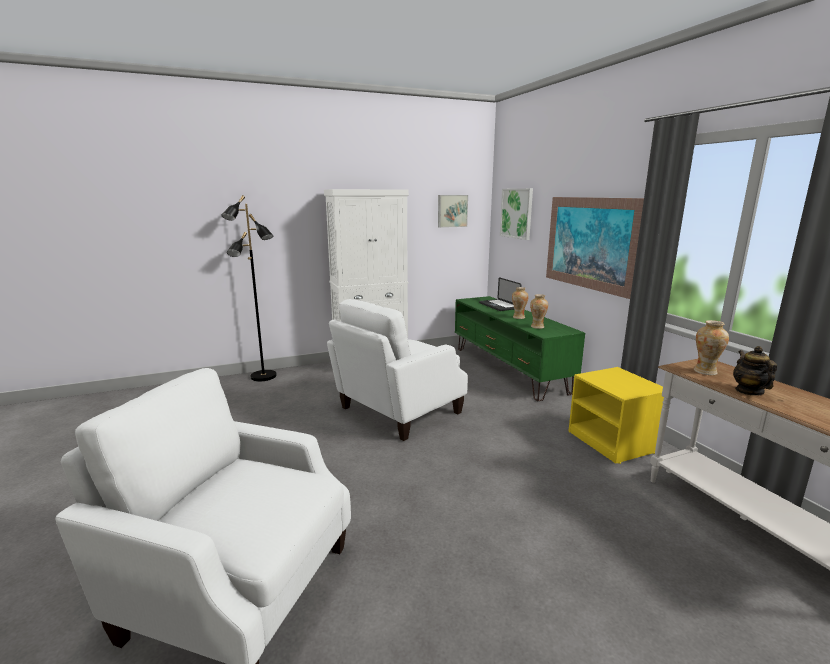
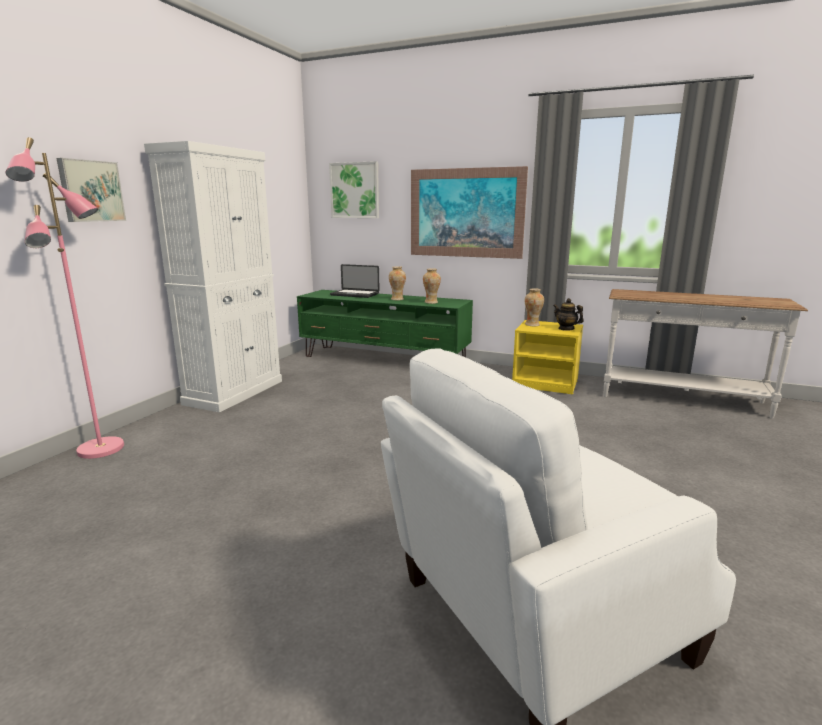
camera: 45 degrees left, 0 degrees up
black floor lamp [221,195,277,381] -> pink floor lamp [5,137,124,459]
white armchair [327,299,468,441] -> none
picture [438,195,468,228] -> picture moved to [57,158,126,222]
vase [694,320,729,375] -> vase moved to [525,288,544,326]
teapot [733,346,777,396] -> teapot moved to [553,298,584,331]

